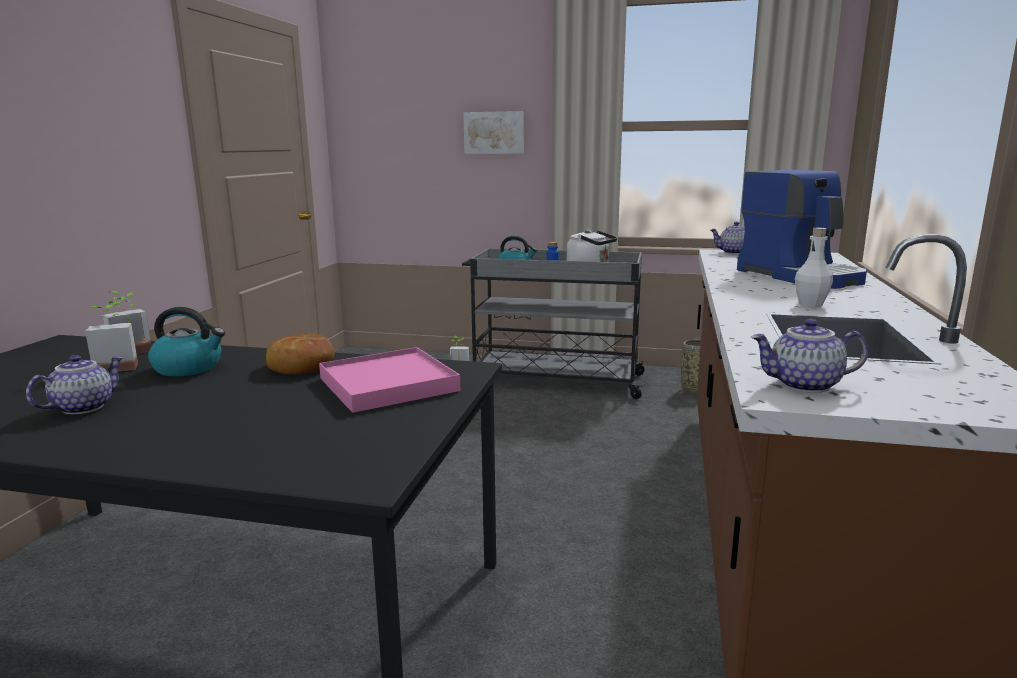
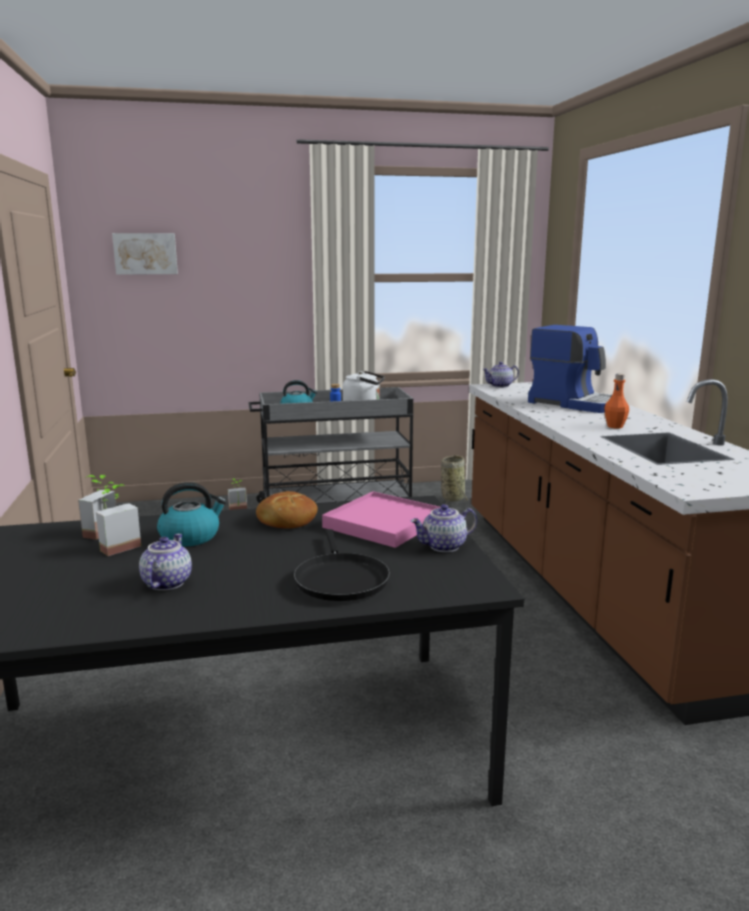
camera: 25 degrees left, 0 degrees up
picture [463,111,524,154] -> picture moved to [112,233,178,275]
teapot [751,319,868,393] -> teapot moved to [411,504,477,552]
white bottle [795,228,833,307] -> orange bottle [604,374,629,429]
none -> black frying pan [294,529,390,601]

